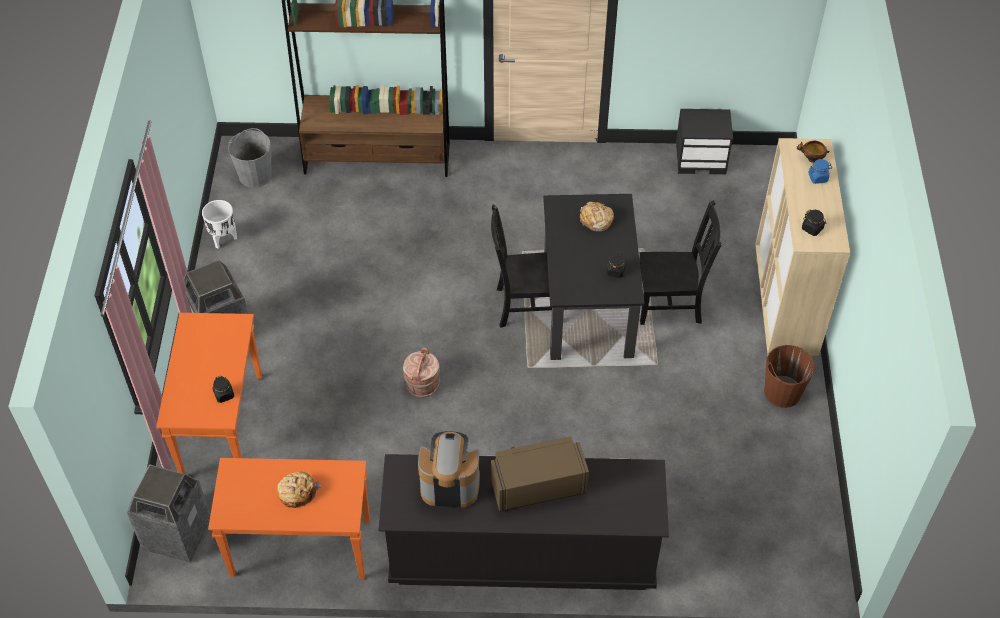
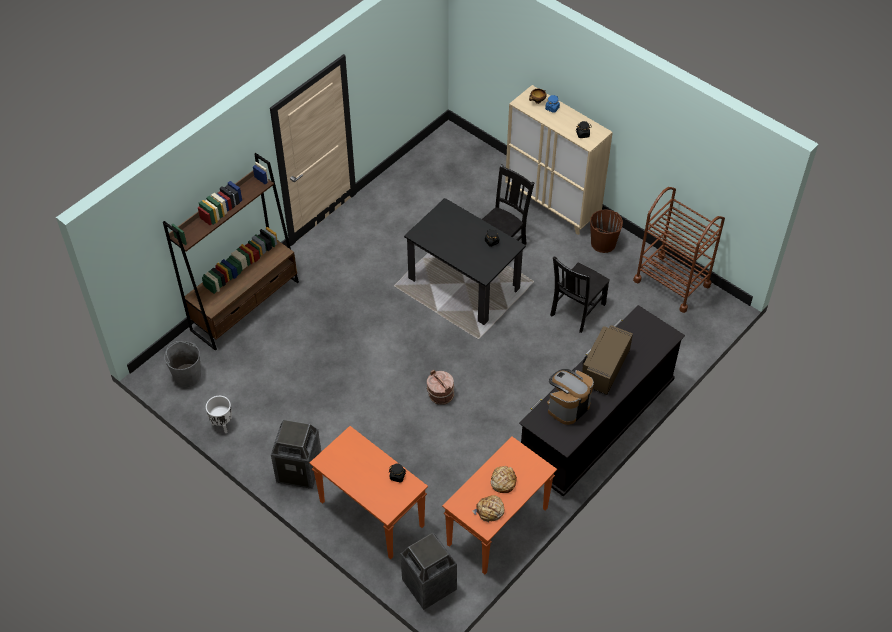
camera: 50 degrees left, 0 degrees up
black chair [491,205,552,328] -> black chair moved to [550,256,610,333]
bread [580,202,614,231] -> bread moved to [472,495,504,523]
black nightstand [676,109,733,174] -> none
none -> brown cart [633,187,725,313]

